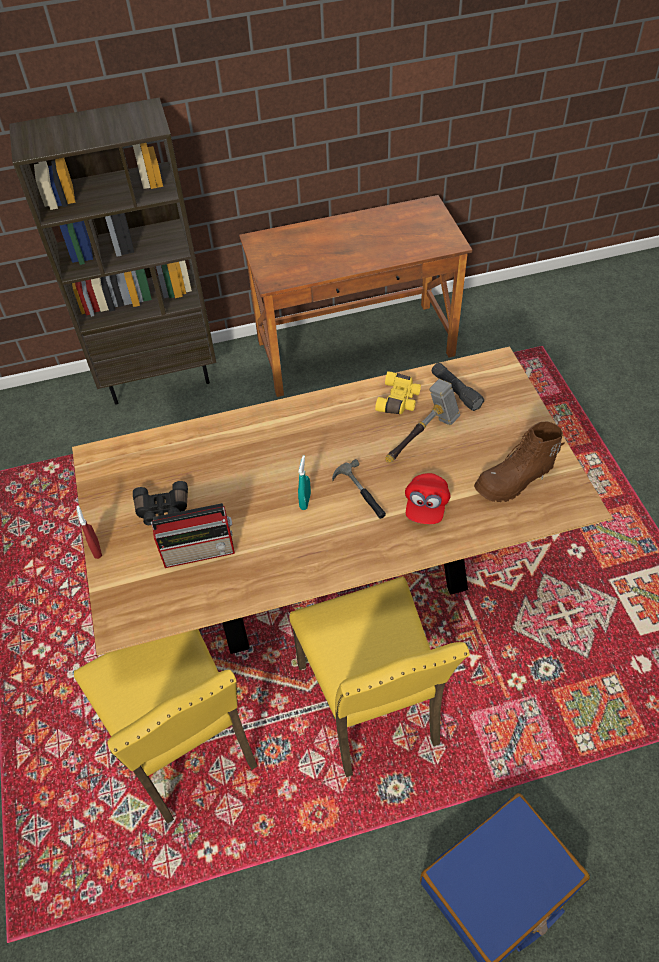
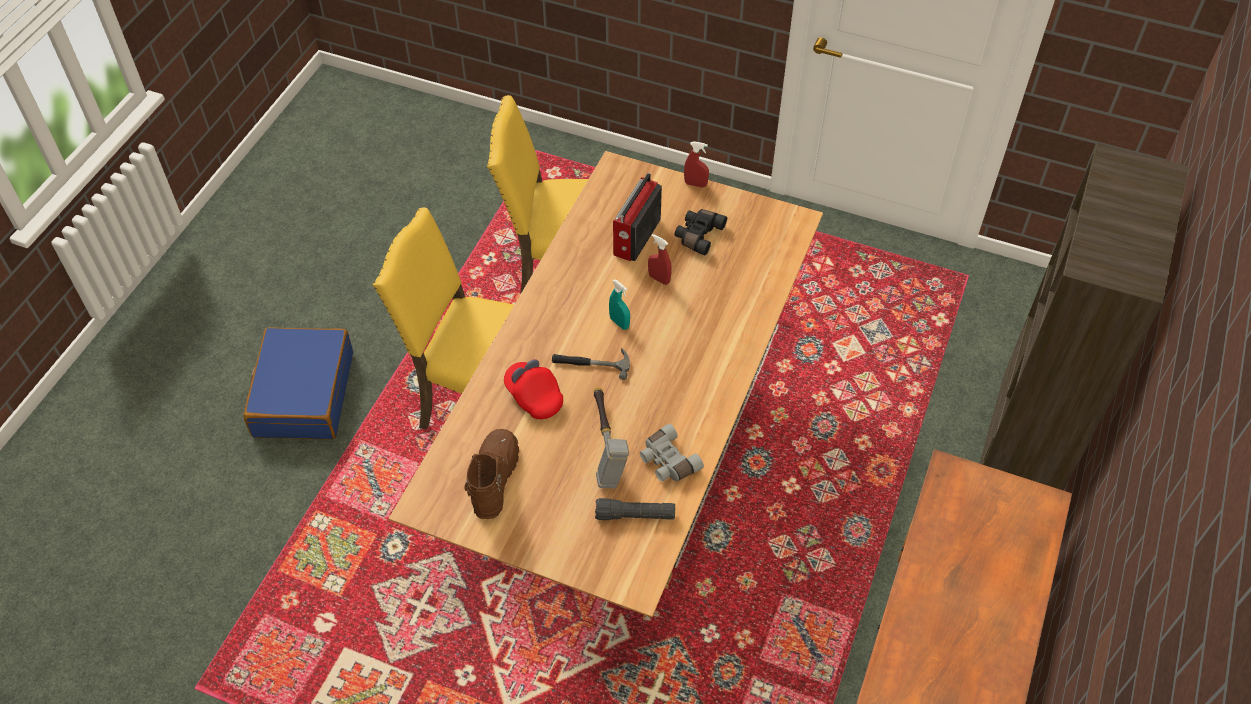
camera: 125 degrees right, 0 degrees up
yellow binoculars [375,371,421,414] -> grey binoculars [640,424,704,482]
none -> red spray bottle [648,234,672,285]

